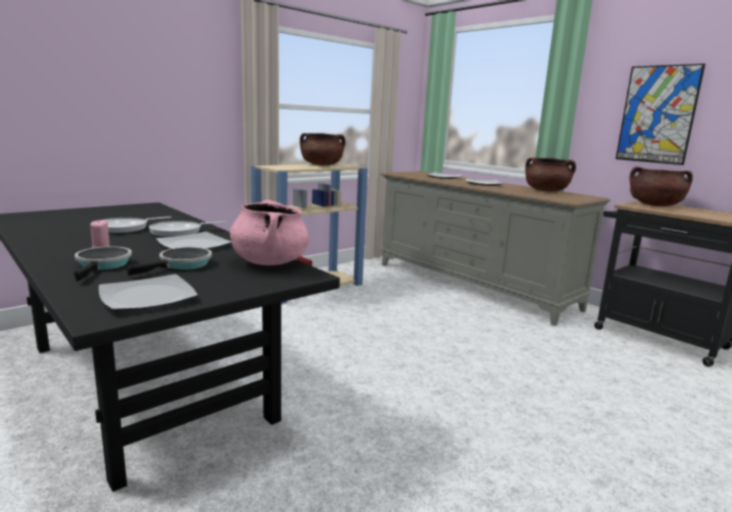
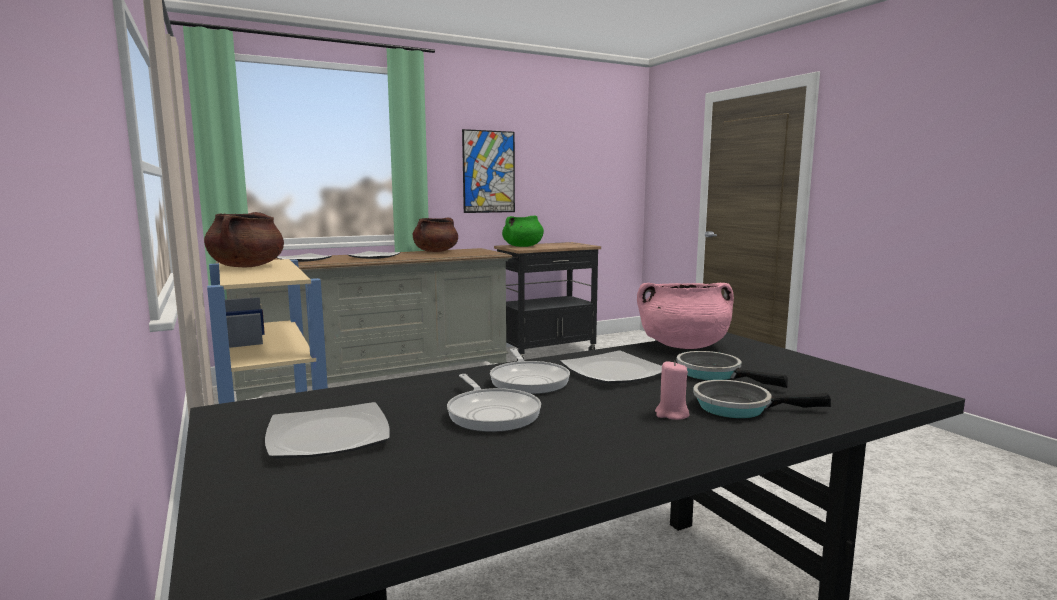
camera: 75 degrees left, 5 degrees down
plate [99,274,198,311] -> plate moved to [265,402,390,459]
brown cooking pot [629,167,693,206] -> green cooking pot [502,215,544,247]

